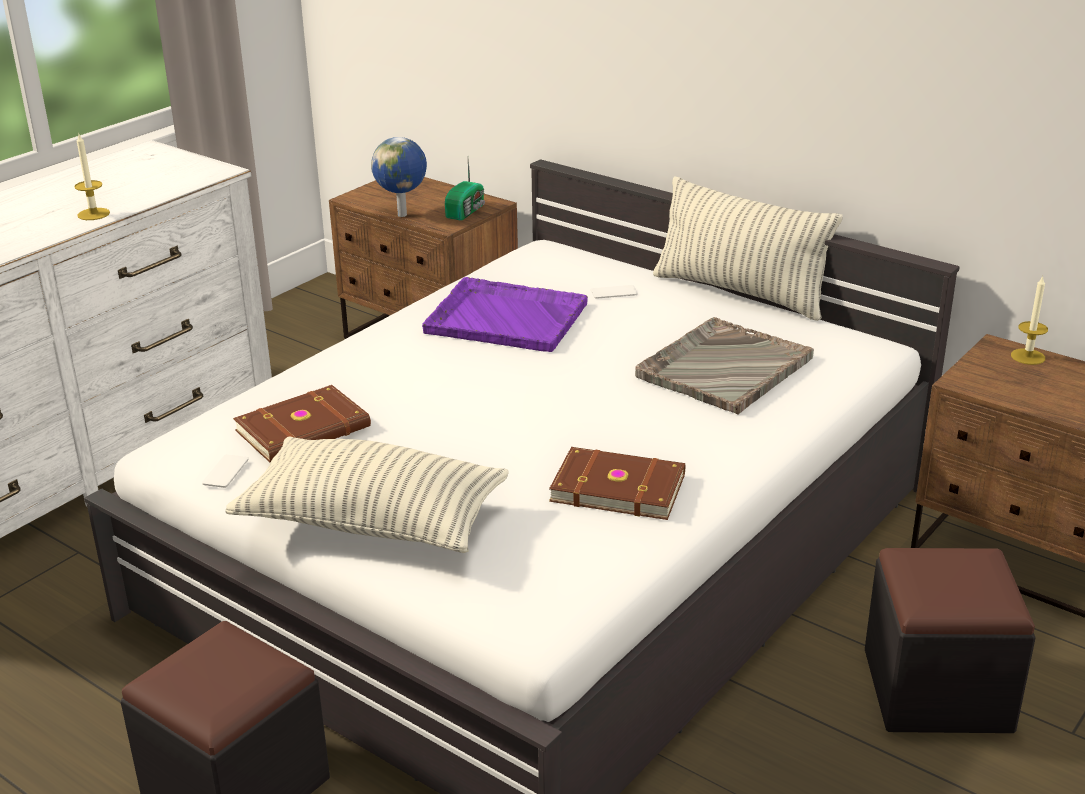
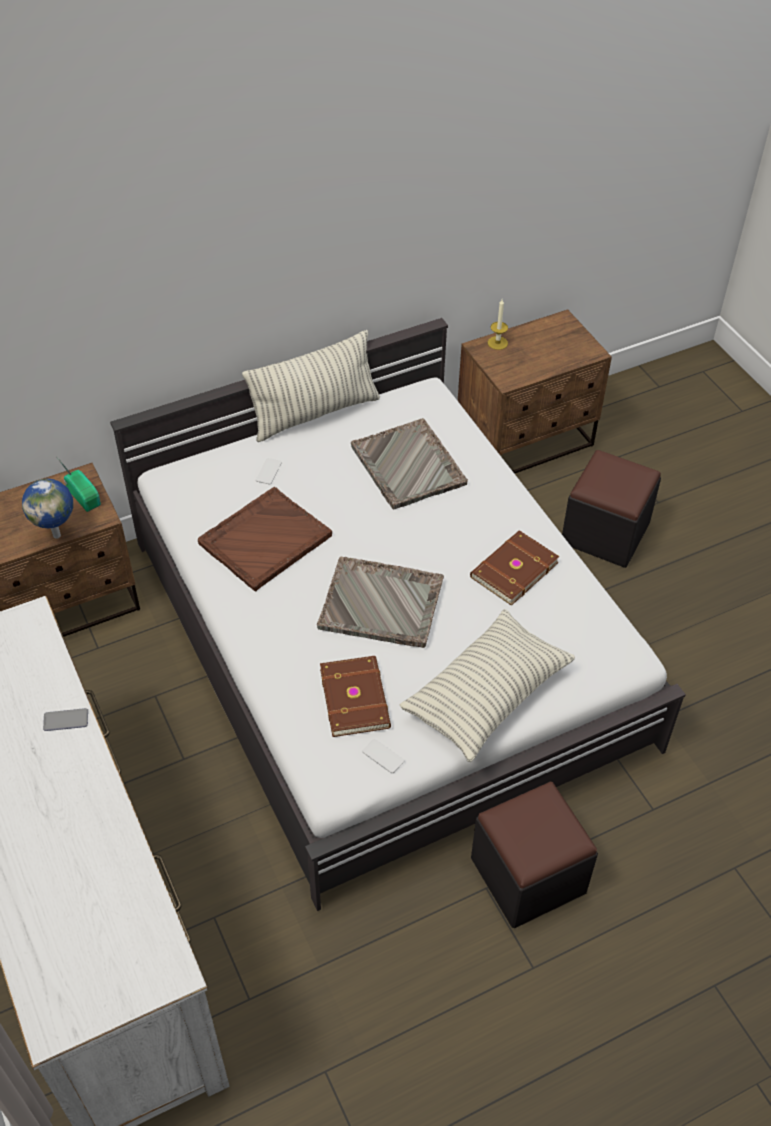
camera: 65 degrees left, 20 degrees up
candle [74,134,110,220] -> phone [43,708,88,731]
purple tray [422,277,588,352] -> brown tray [198,487,332,592]
none -> grey tray [317,557,444,648]

